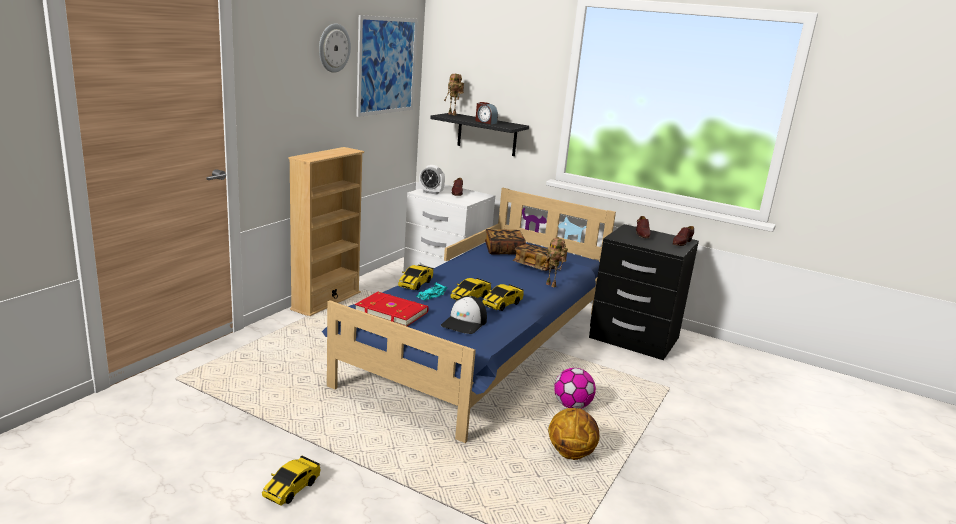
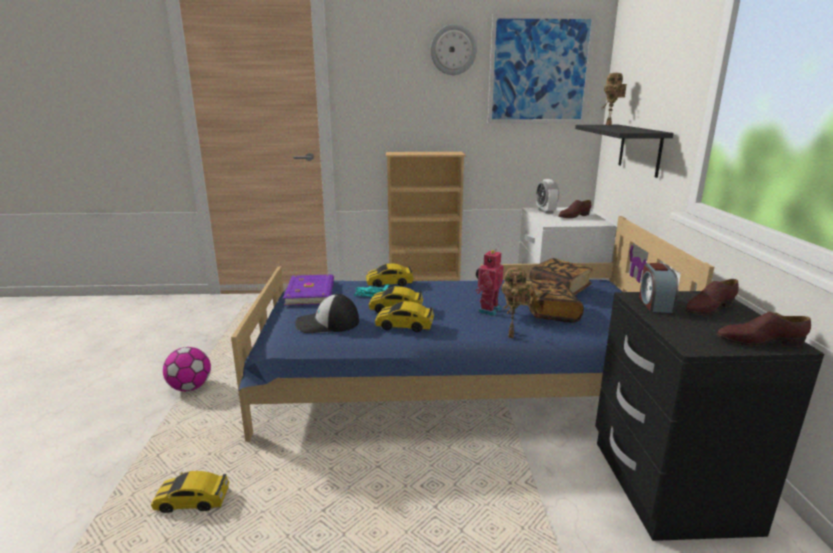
camera: 60 degrees right, 0 degrees up
toy car [262,456,321,506] -> toy car moved to [151,471,229,513]
red book [355,292,429,326] -> purple book [283,274,334,306]
alarm clock [475,102,498,124] -> alarm clock moved to [639,263,679,313]
basketball [548,408,599,460] -> none
football [554,368,596,409] -> football moved to [163,347,211,391]
none -> toy robot [476,249,504,316]

